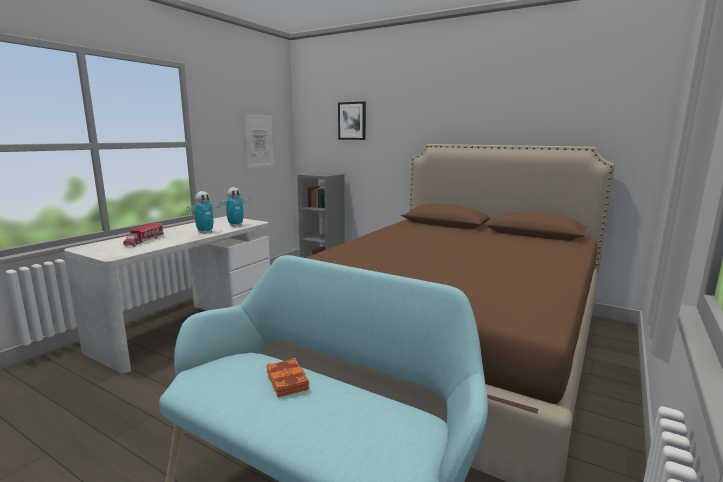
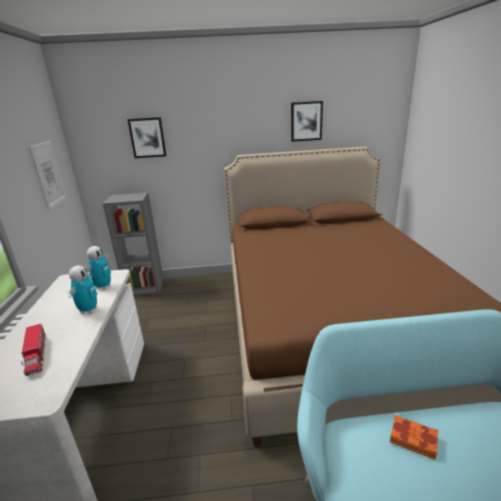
camera: 35 degrees left, 10 degrees up
none -> picture [291,101,323,142]

